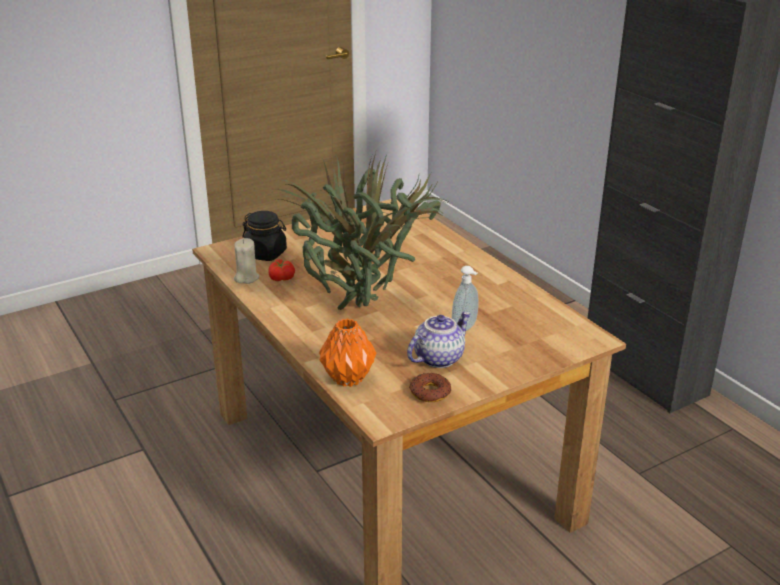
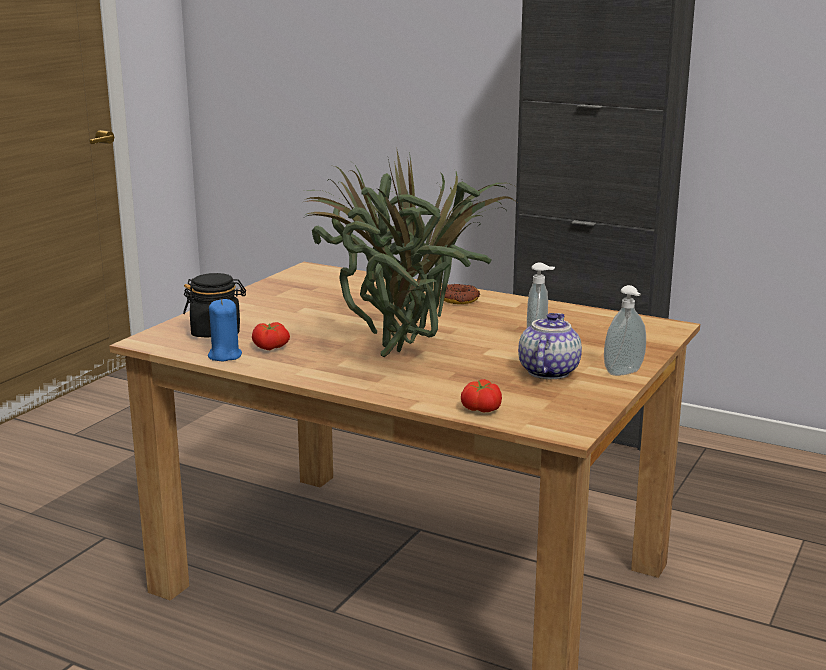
camera: 30 degrees left, 10 degrees down
beige candle [234,238,259,284] -> blue candle [208,299,242,362]
orange vase [319,318,376,387] -> tomato [461,379,502,413]
donut [409,373,451,402] -> donut moved to [440,284,480,304]
none -> soap dispenser [604,285,646,376]

